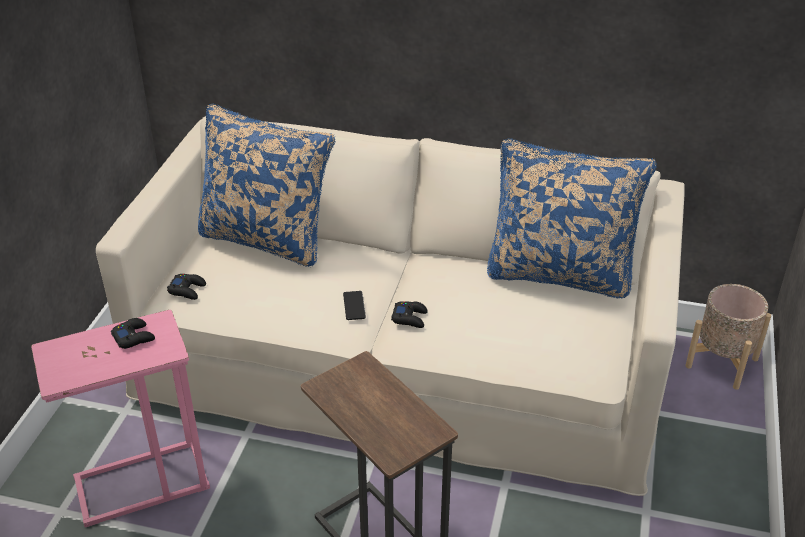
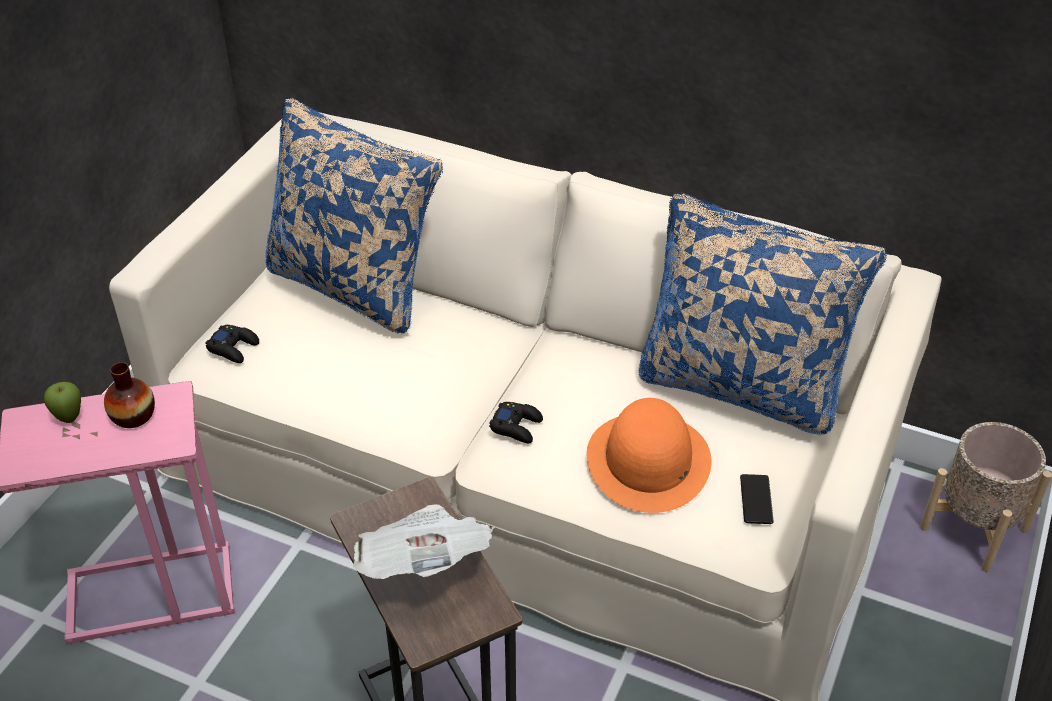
camera: 10 degrees right, 5 degrees up
black game controller [111,318,155,349] -> vase [104,362,155,428]
phone [343,291,366,320] -> phone moved to [740,474,774,524]
none -> apple [44,382,81,423]
none -> newspaper [353,504,494,579]
none -> orange hat [587,398,712,513]

